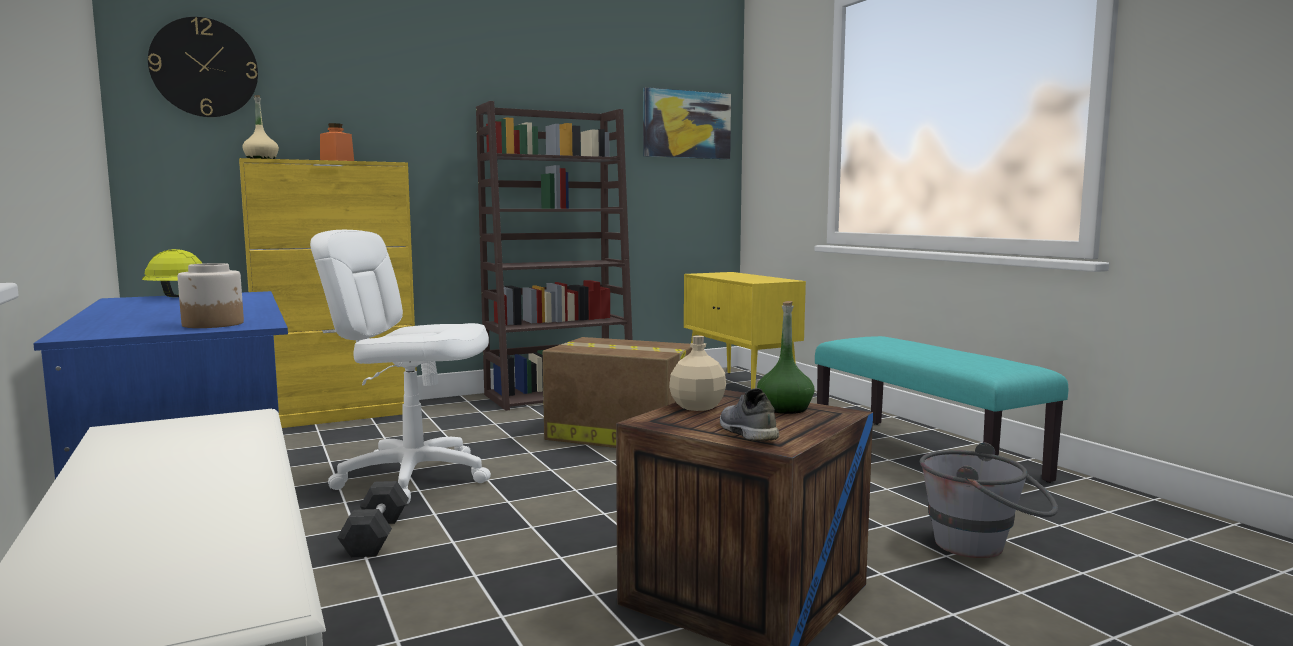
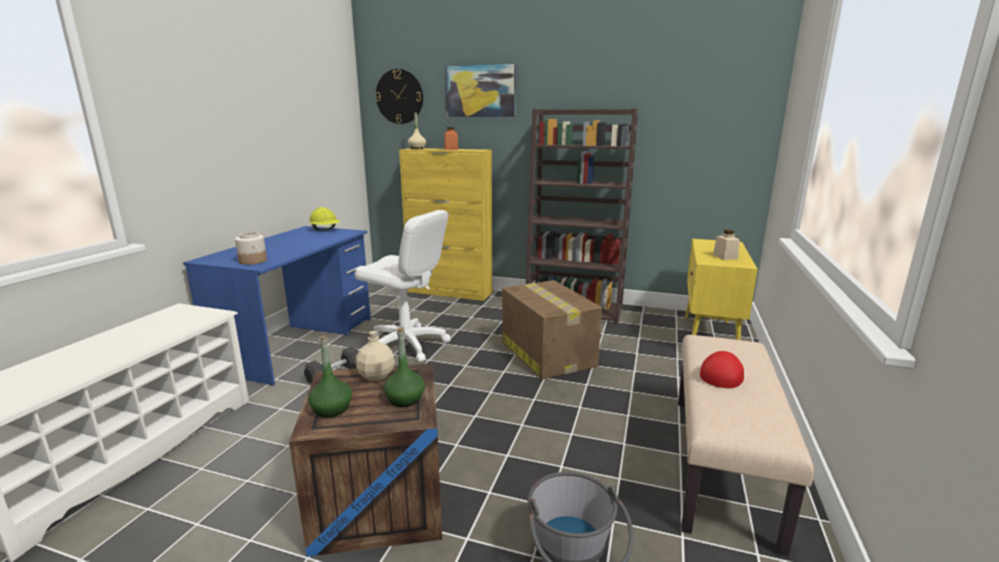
camera: 45 degrees right, 10 degrees up
white office chair [310,230,491,504] -> white office chair turned 150 degrees clockwise [355,210,451,362]
picture [643,87,731,159] -> picture moved to [444,64,516,117]
grey shoe [720,388,779,441] -> green bottle [308,335,352,418]
turquoise bench [815,336,1068,483] -> beige bench [678,335,814,556]
none -> red cap [700,351,744,388]
none -> beige jar [713,230,740,260]

